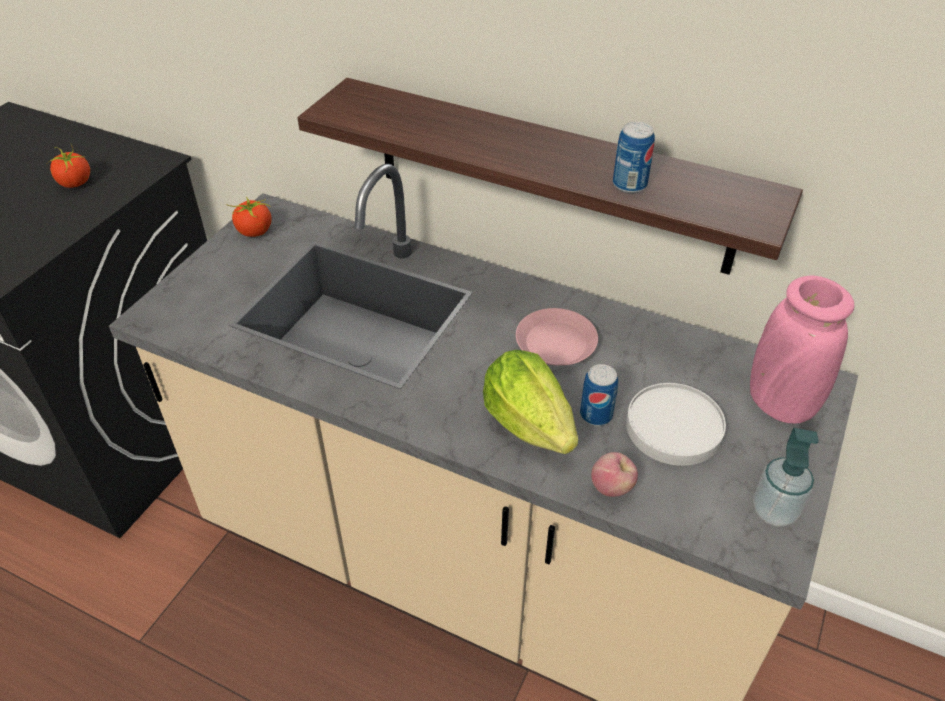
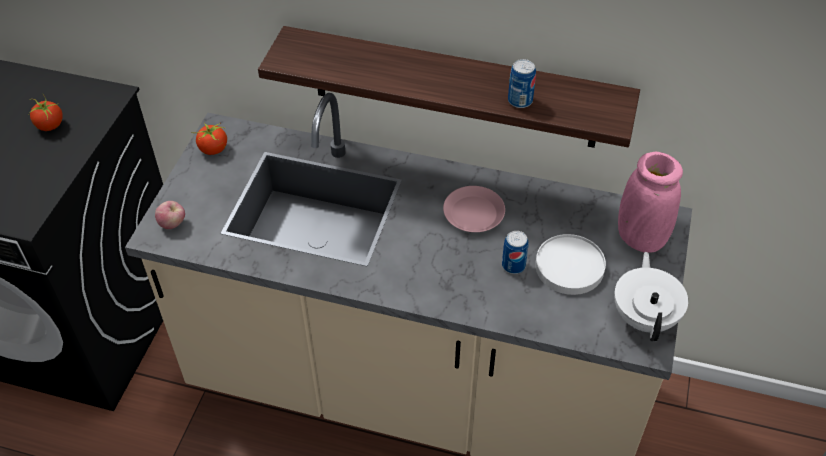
camera: 10 degrees left, 5 degrees up
lettuce [483,350,578,454] -> none
apple [591,452,638,497] -> apple moved to [155,201,185,229]
soap dispenser [753,428,819,527] -> white teapot [614,252,688,341]

